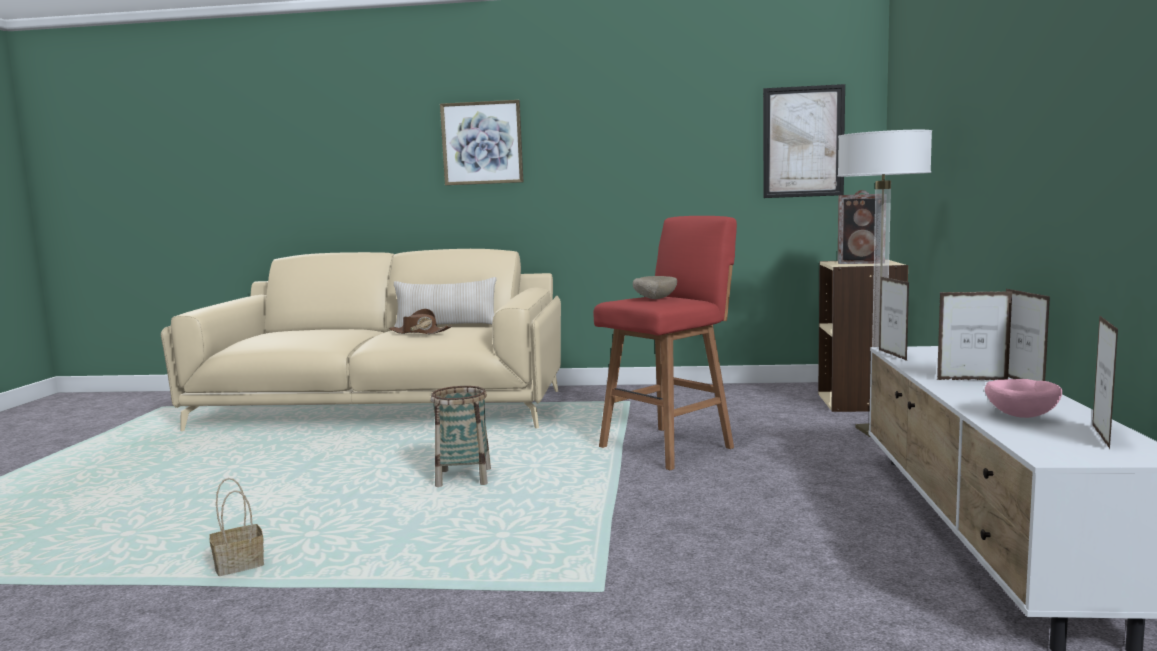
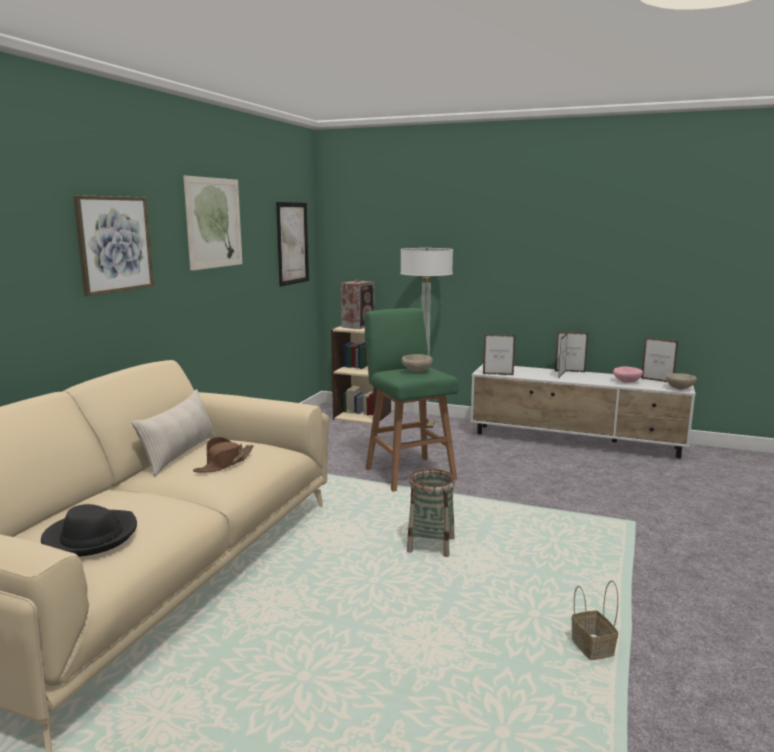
camera: 75 degrees left, 5 degrees up
red stool [593,216,737,470] -> green stool [364,308,459,492]
none -> black hat [41,504,137,557]
none -> picture [183,176,242,271]
none -> beige bowl [666,373,697,389]

